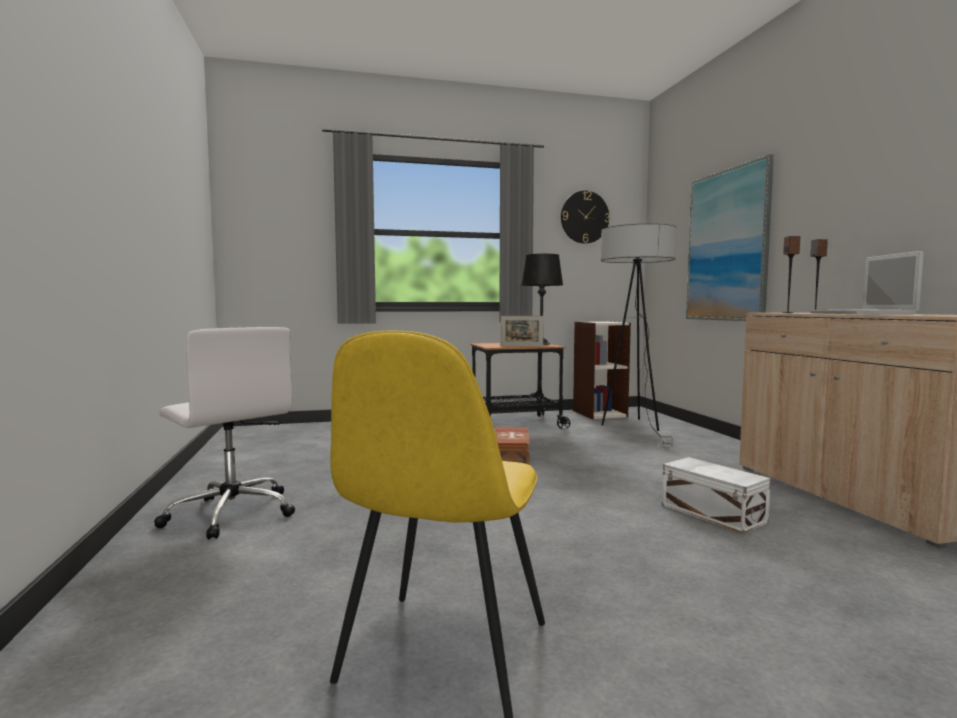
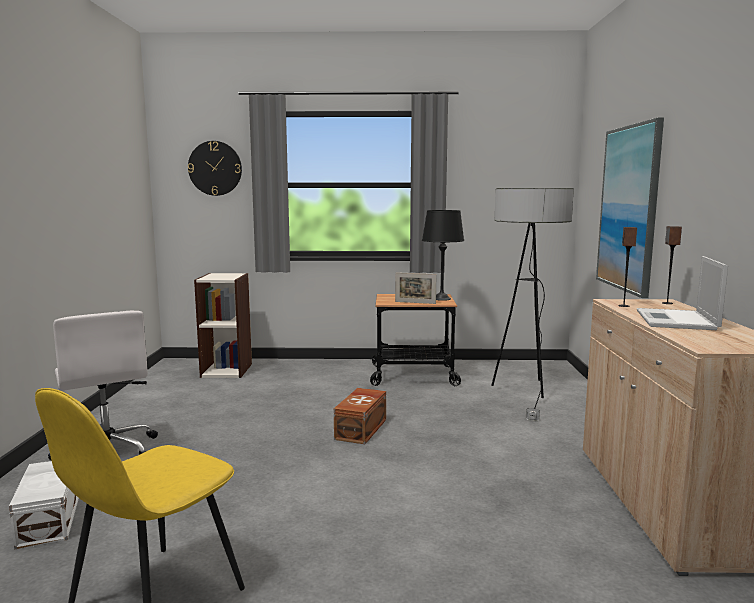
camera: 15 degrees right, 5 degrees up
wall clock [561,191,610,244] -> wall clock moved to [188,141,242,196]
bookcase [573,321,631,419] -> bookcase moved to [194,273,252,378]
white storage box [662,457,771,534] -> white storage box moved to [9,461,79,549]

